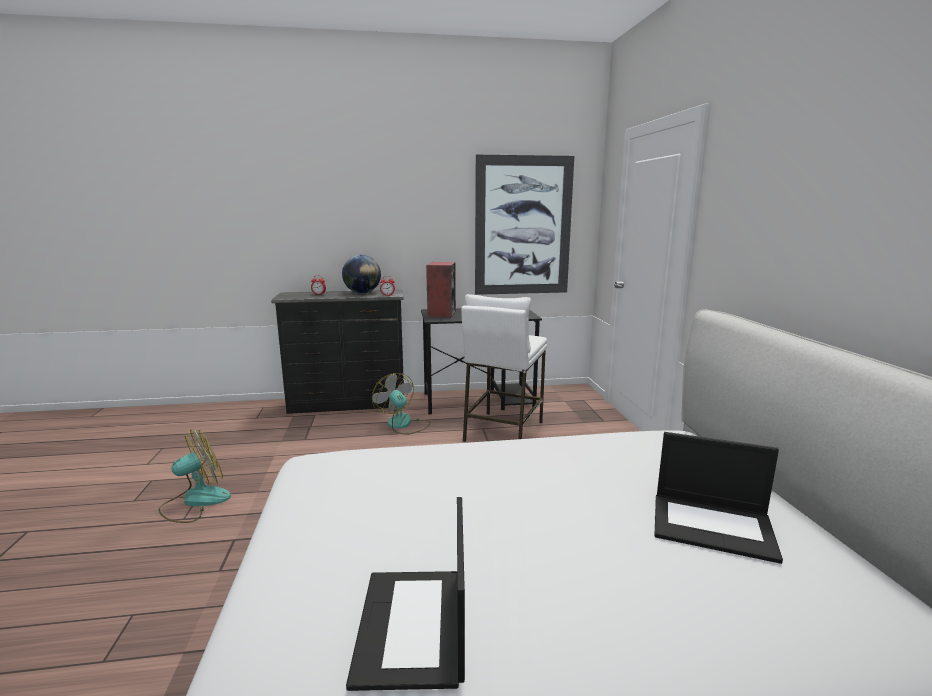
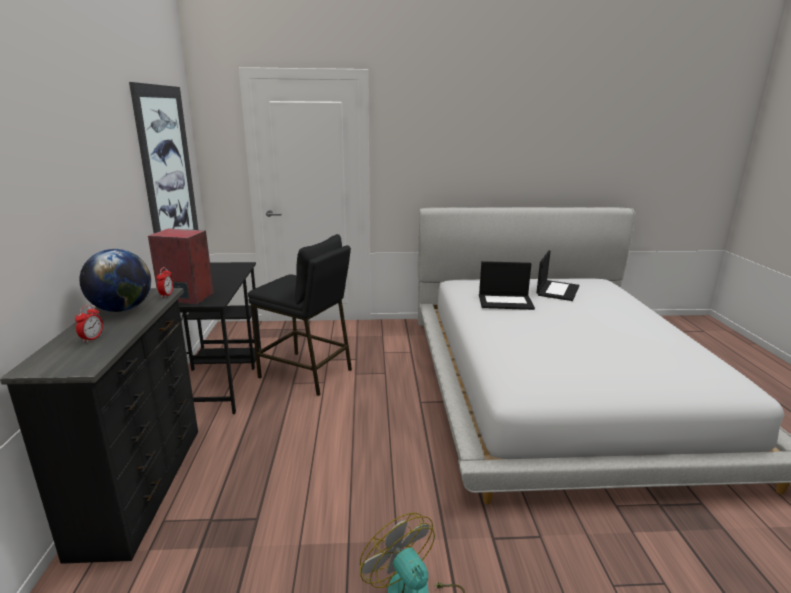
camera: 85 degrees left, 5 degrees up
laptop [346,497,465,691] -> laptop moved to [479,261,535,310]
fan [372,373,431,435] -> none
white stool [461,294,547,442] -> black stool [248,234,352,396]

